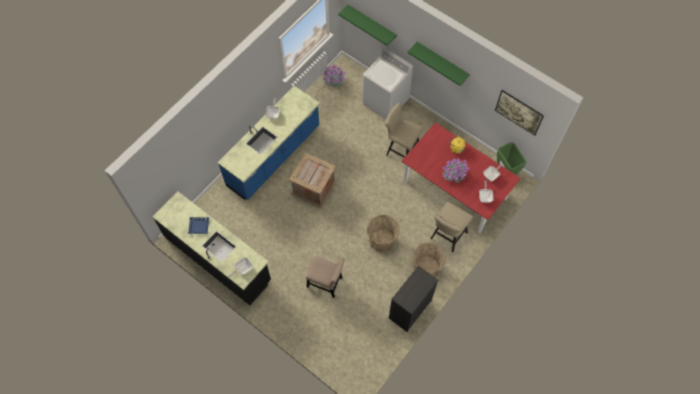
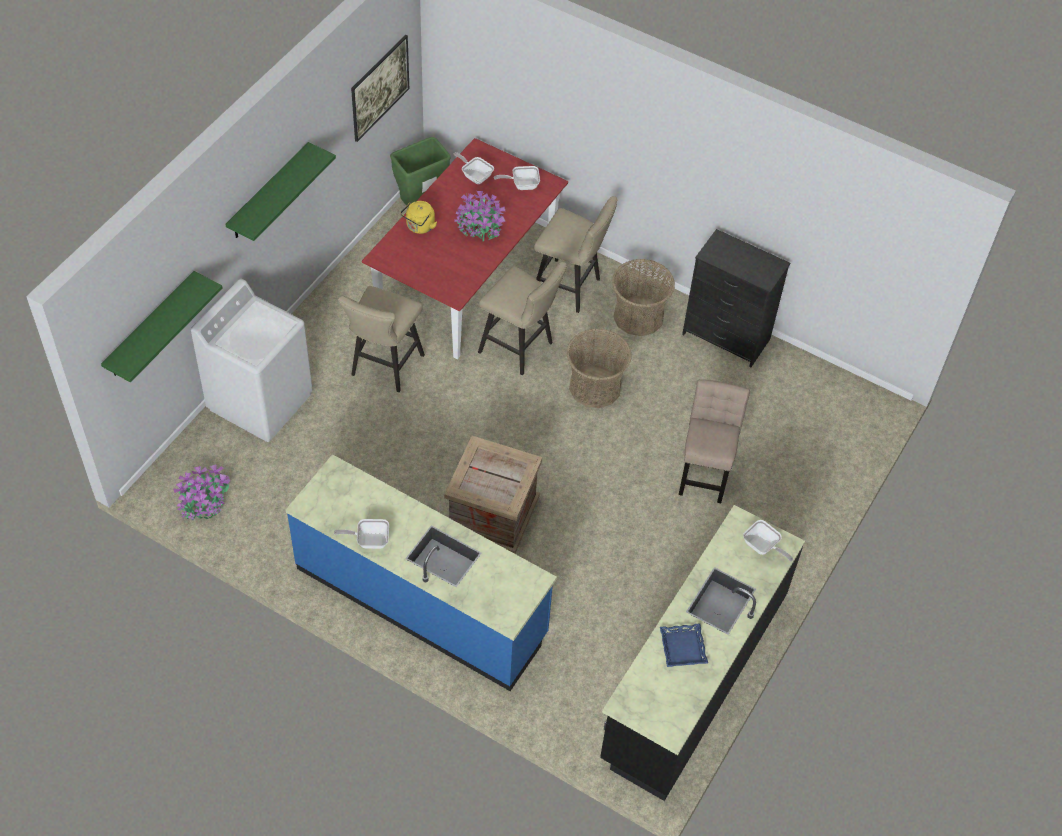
camera: 100 degrees left, 10 degrees down
none -> beige stool [478,262,567,375]

